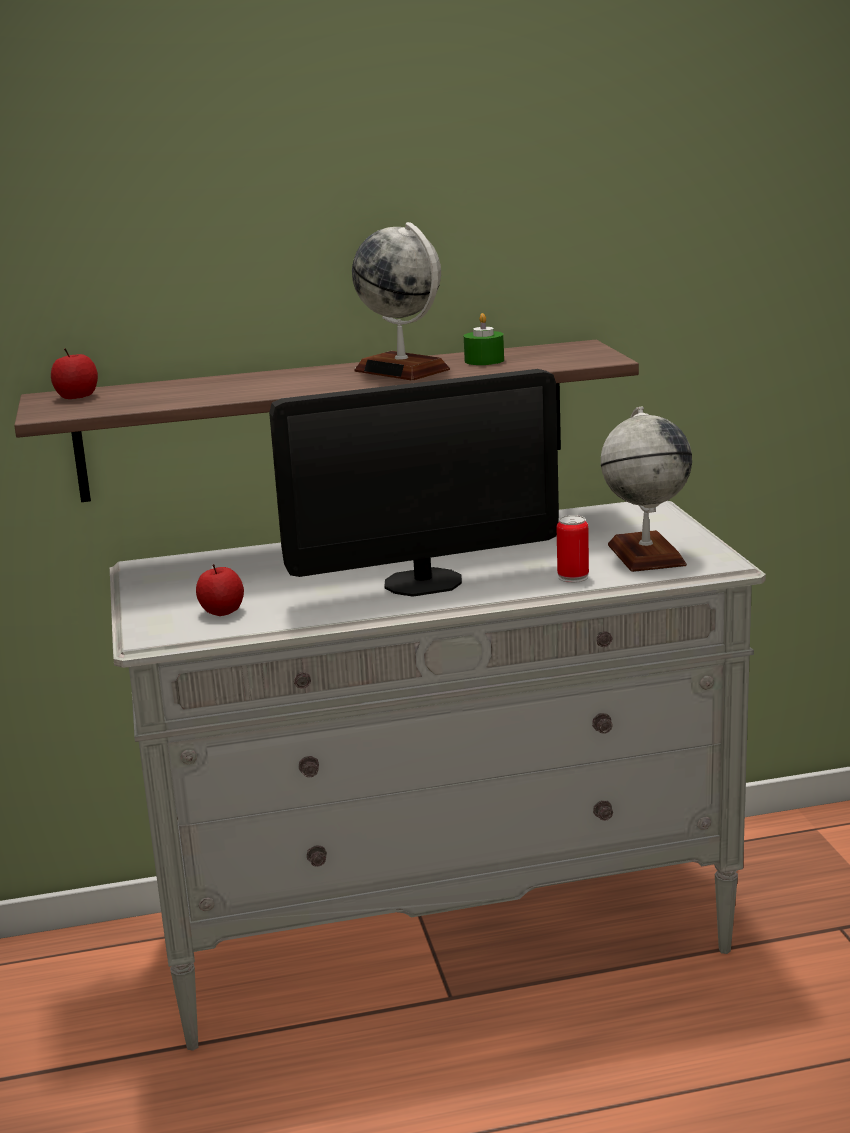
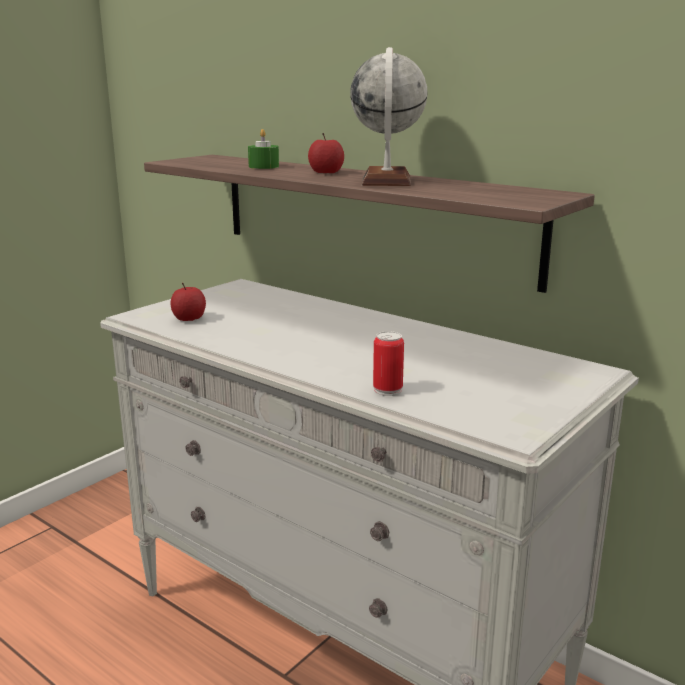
camera: 50 degrees right, 0 degrees up
apple [51,348,98,399] -> apple moved to [308,133,344,173]
monitor [269,369,559,597] -> none
green candle [464,313,504,365] -> green candle moved to [248,129,279,169]
globe [601,407,692,572] -> none

